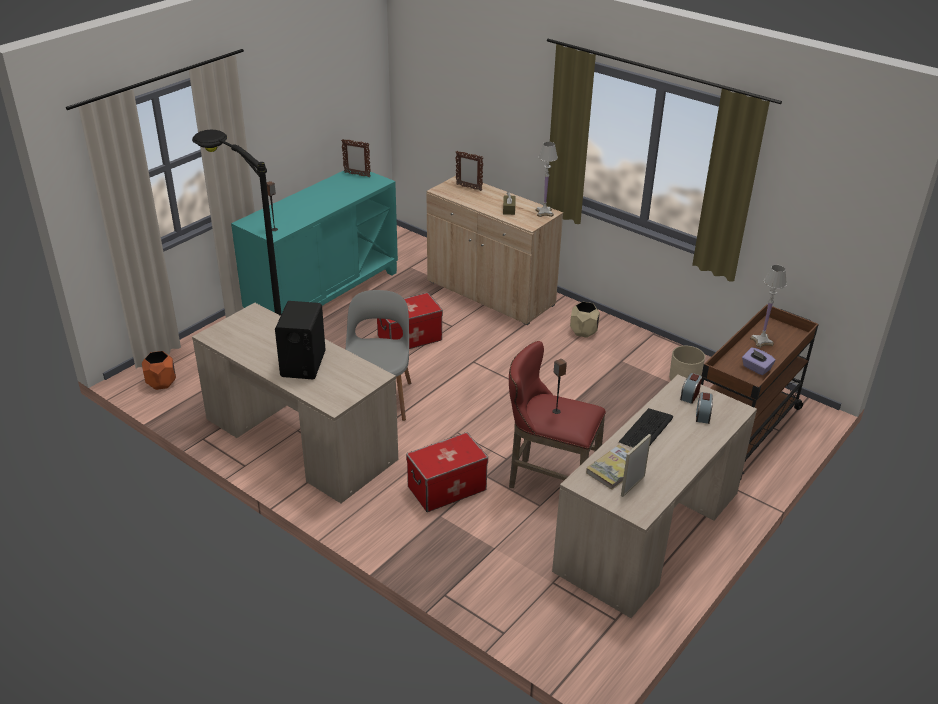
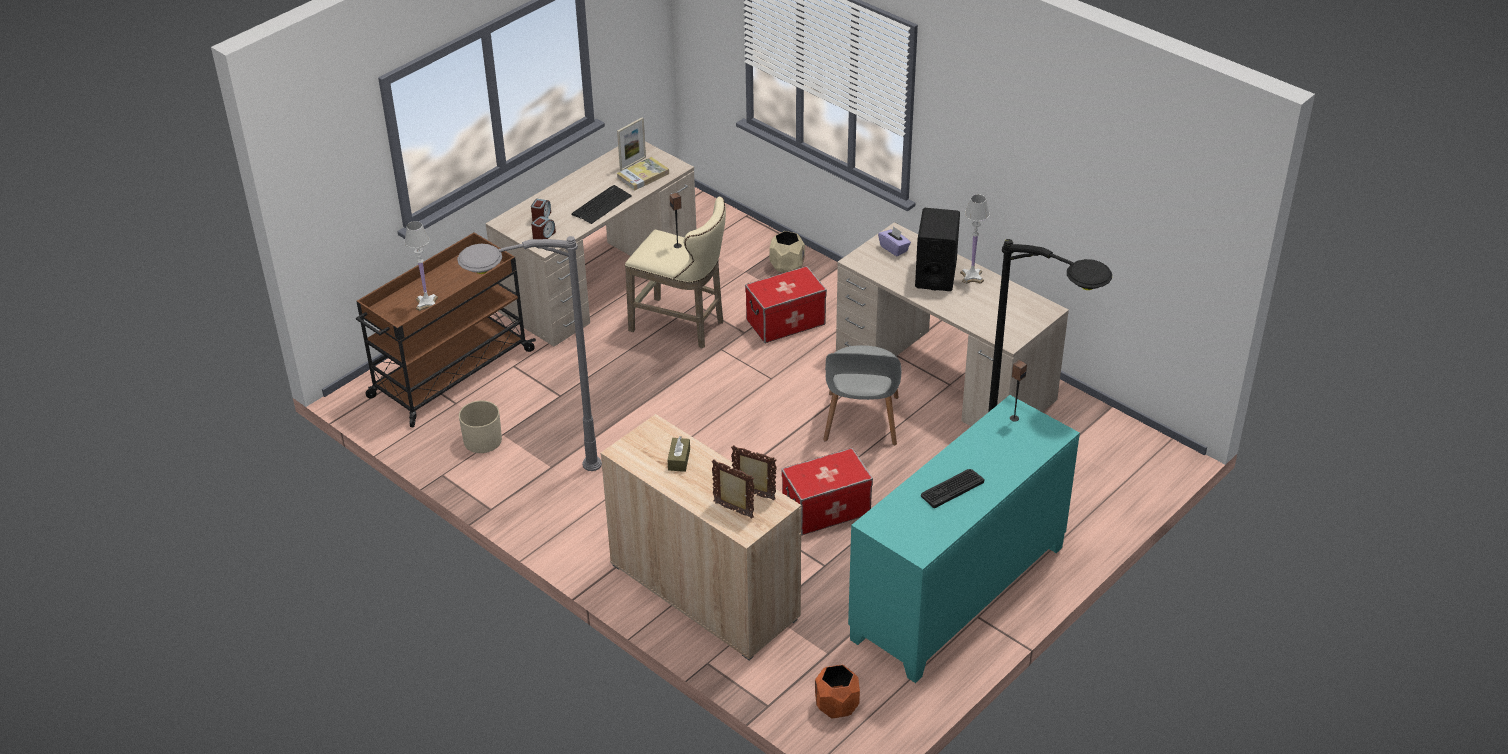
camera: 175 degrees left, 5 degrees up
orange planter [142,351,176,390] -> orange planter moved to [815,664,860,719]
picture frame [341,139,371,177] -> picture frame moved to [731,445,777,501]
red stool [509,341,606,488] -> beige stool [625,197,726,349]
white table lamp [535,142,558,217] -> white table lamp moved to [960,194,990,284]
beige planter [570,302,600,338] -> beige planter moved to [769,231,805,273]
purple tissue box [742,348,775,375] -> purple tissue box moved to [878,226,911,257]
none -> grey floor lamp [457,236,602,471]
none -> keyboard [921,469,984,508]

